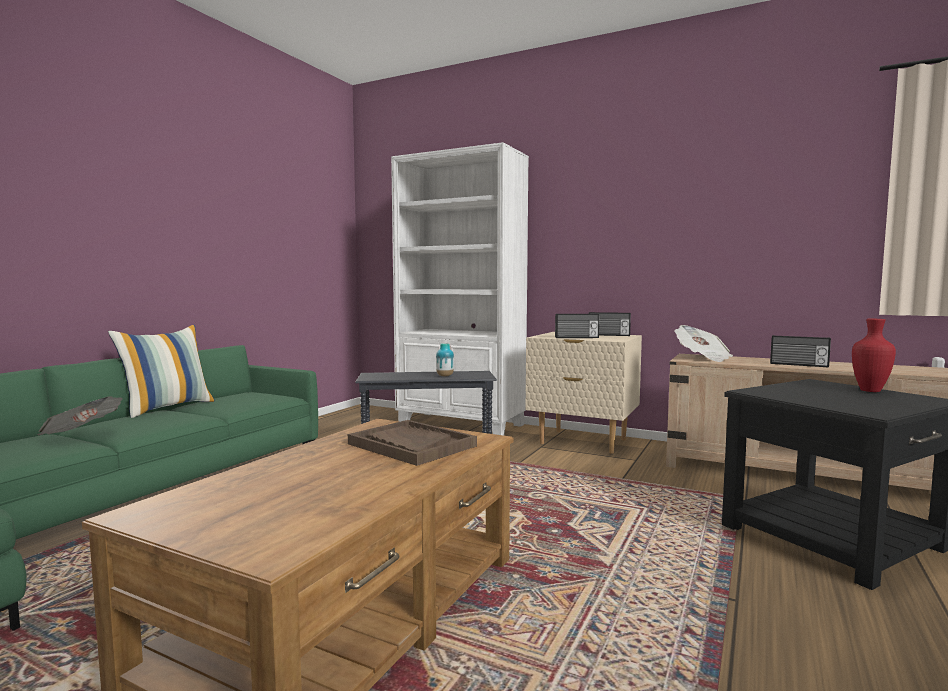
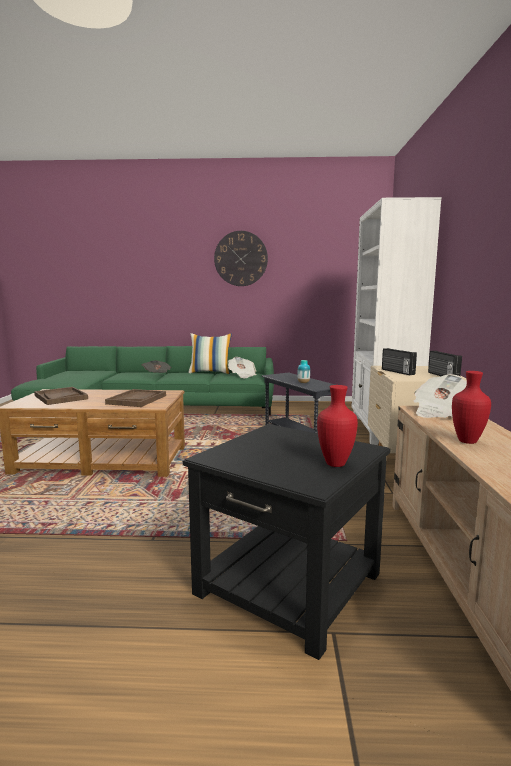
camera: 65 degrees right, 5 degrees up
radio [770,335,831,367] -> red vase [452,371,491,444]
none -> brown tray [34,387,88,405]
none -> wall clock [214,231,268,286]
none -> newspaper [228,357,257,378]

